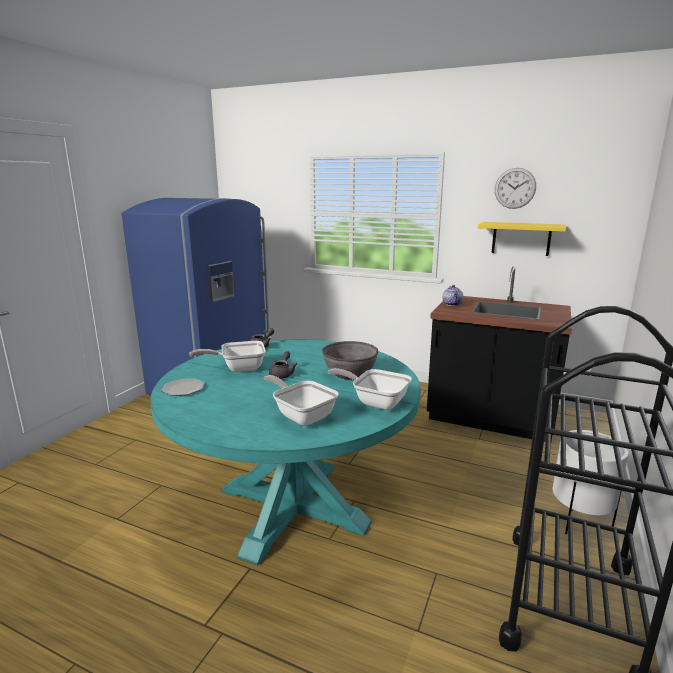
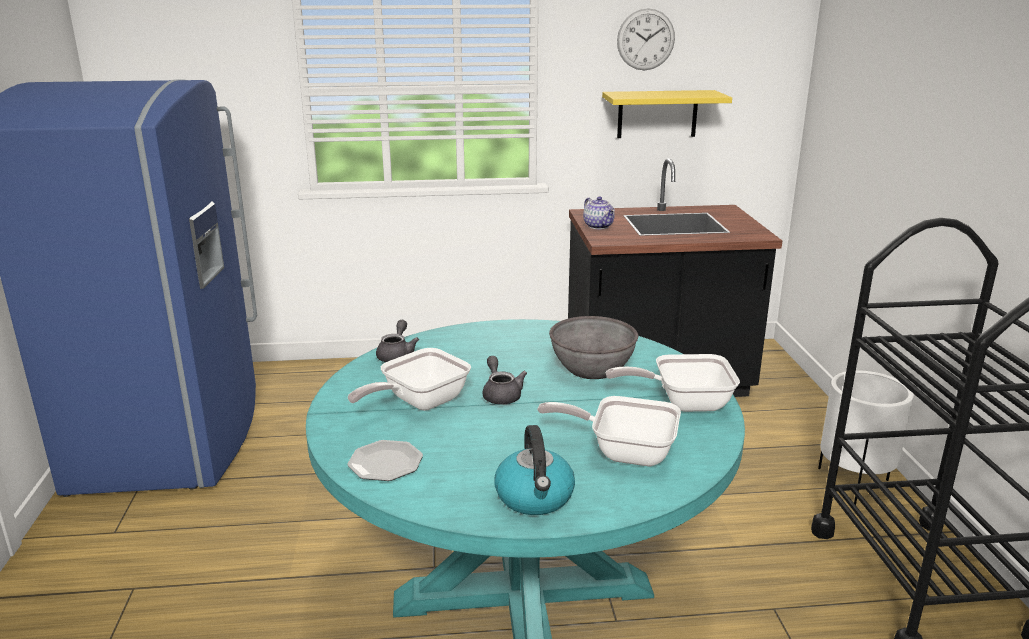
camera: 30 degrees left, 5 degrees up
none -> kettle [494,425,575,515]

